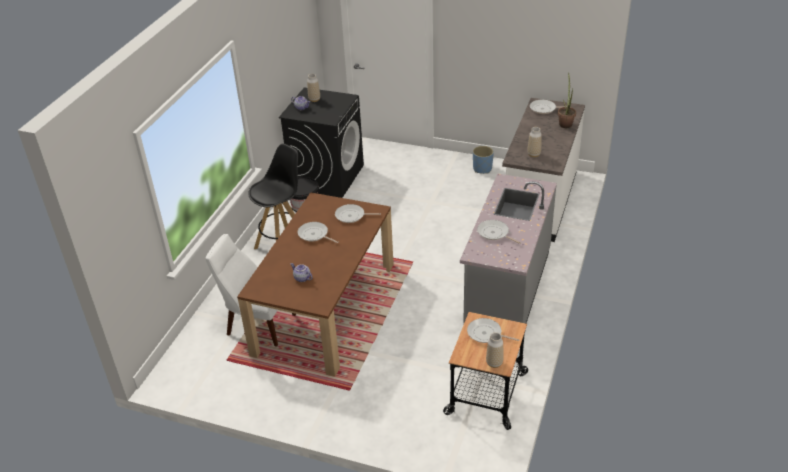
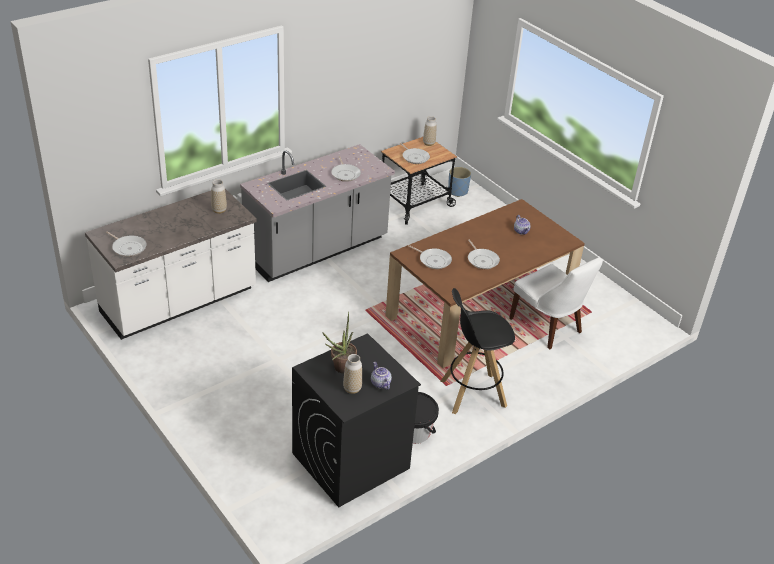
camera: 150 degrees left, 0 degrees up
blue planter [473,146,494,174] -> blue planter moved to [448,167,471,197]
potted plant [558,72,576,128] -> potted plant moved to [323,312,357,373]

